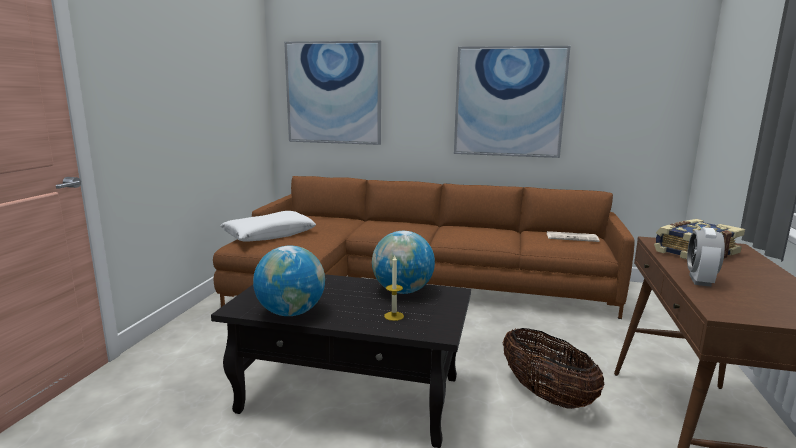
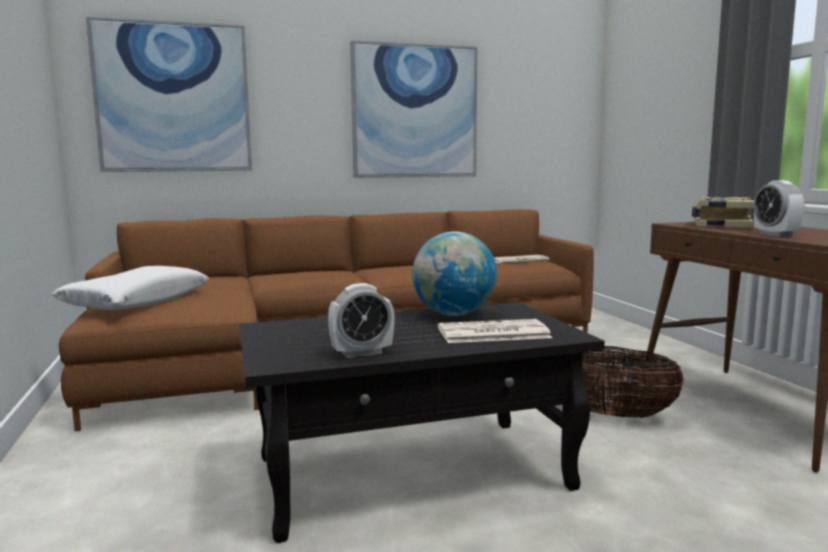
camera: 30 degrees left, 5 degrees down
globe [253,246,325,316] -> alarm clock [328,283,395,358]
candle [384,256,404,321] -> newspaper [438,319,552,343]

